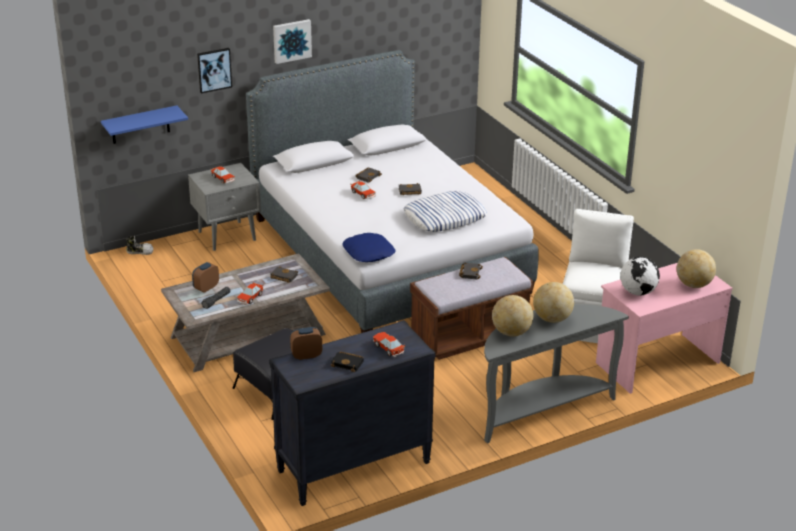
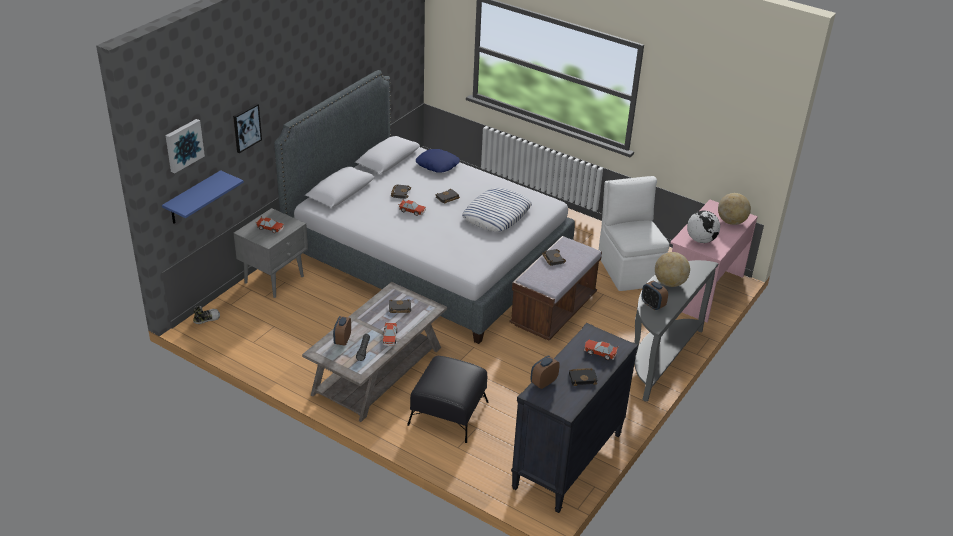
camera: 30 degrees left, 5 degrees up
picture [273,19,312,64] -> picture moved to [165,119,205,173]
blue pillow [342,233,396,262] -> blue pillow moved to [416,149,460,173]
globe [492,295,533,336] -> alarm clock [642,281,668,310]

